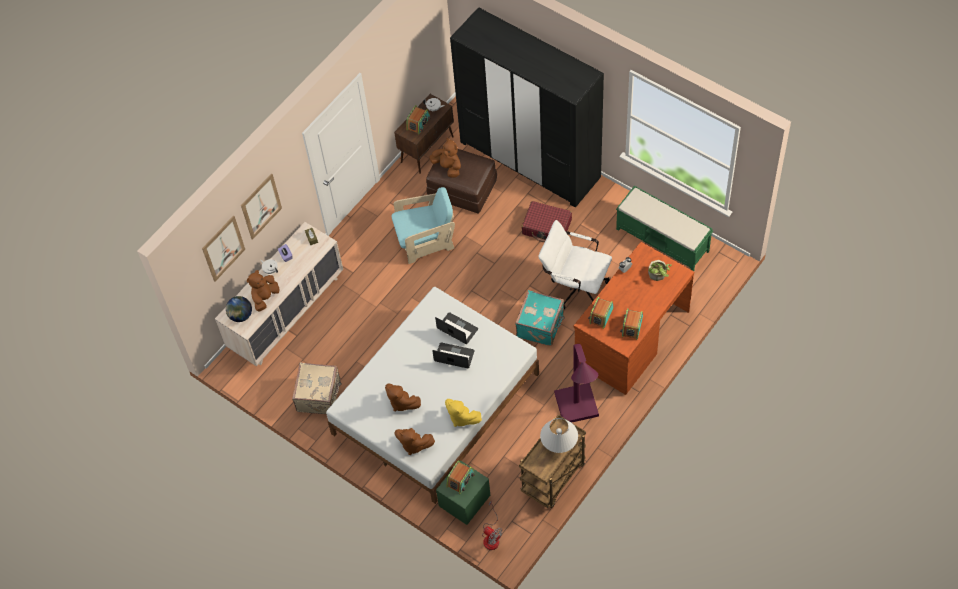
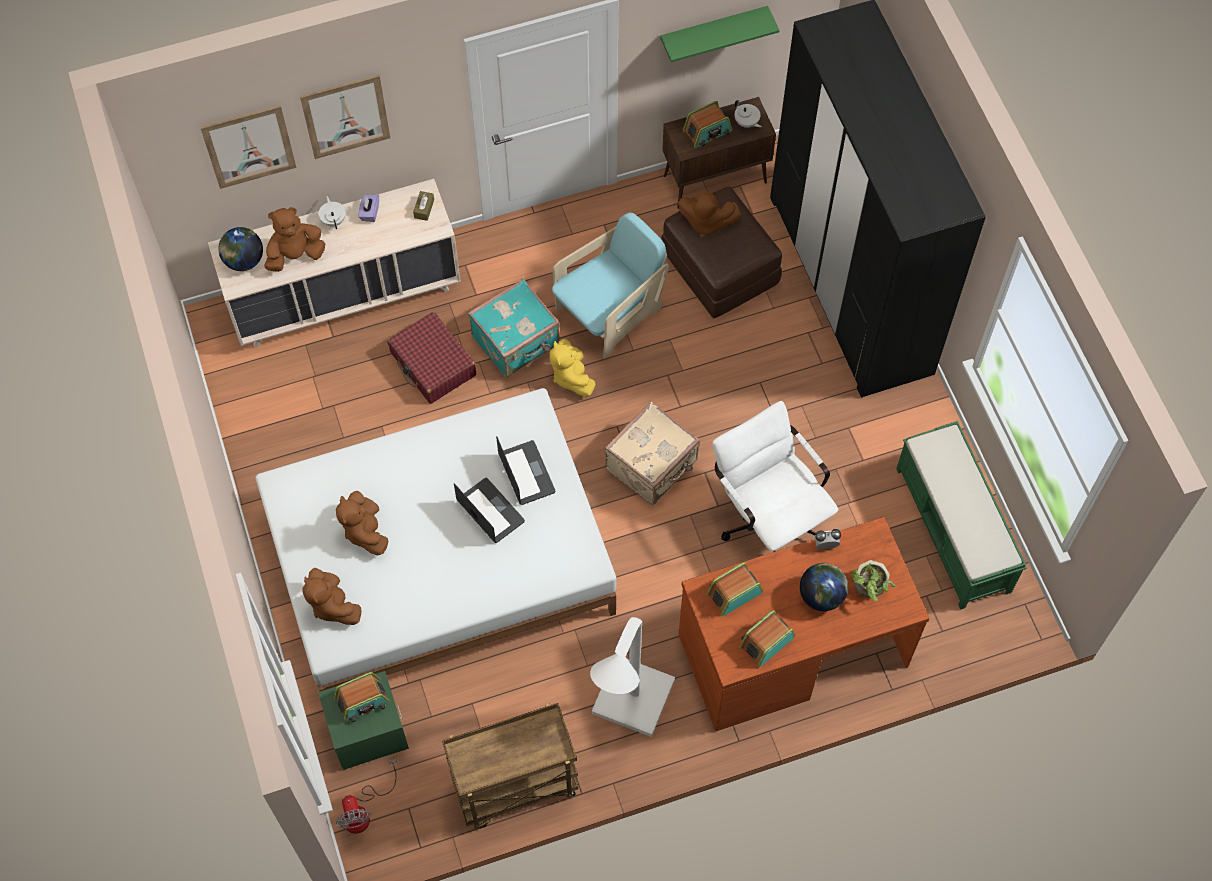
camera: 30 degrees right, 5 degrees up
beige suitcase [292,362,342,414] -> beige suitcase moved to [605,402,700,505]
turquoise armchair [391,187,455,264] -> turquoise armchair turned 60 degrees counterclockwise [552,213,669,359]
brown plush toy [430,138,461,178] -> brown plush toy turned 120 degrees clockwise [678,192,741,238]
yellow plush toy [445,399,482,427] -> yellow plush toy moved to [549,339,595,397]
turquoise suitcase [515,290,565,346] -> turquoise suitcase moved to [468,279,560,378]
red suitcase [521,201,572,242] -> red suitcase moved to [388,312,476,404]
white table lamp [540,418,578,453] -> none
purple floor lamp [554,344,599,423] -> white floor lamp [590,617,675,737]
none -> green shelf [660,6,780,62]
none -> globe [800,563,848,611]

